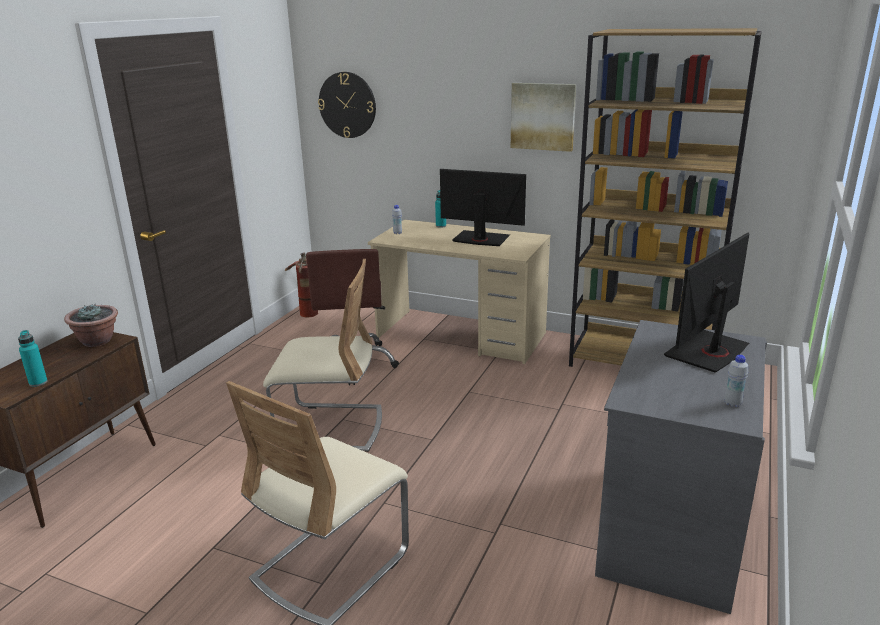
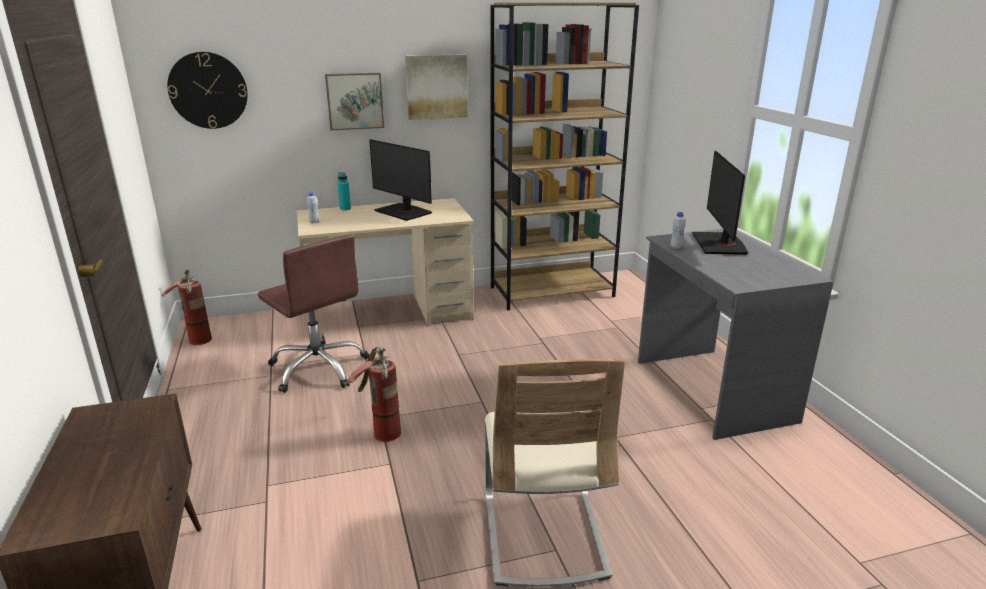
camera: 40 degrees left, 0 degrees up
turquoise bottle [18,330,48,387] -> none
potted plant [64,304,118,347] -> none
beige chair [263,259,382,452] -> fire extinguisher [348,347,401,442]
monitor [440,169,526,246] -> monitor turned 120 degrees counterclockwise [369,139,432,221]
white bottle [724,355,748,407] -> white bottle moved to [671,212,686,250]
none -> picture [325,73,384,130]

